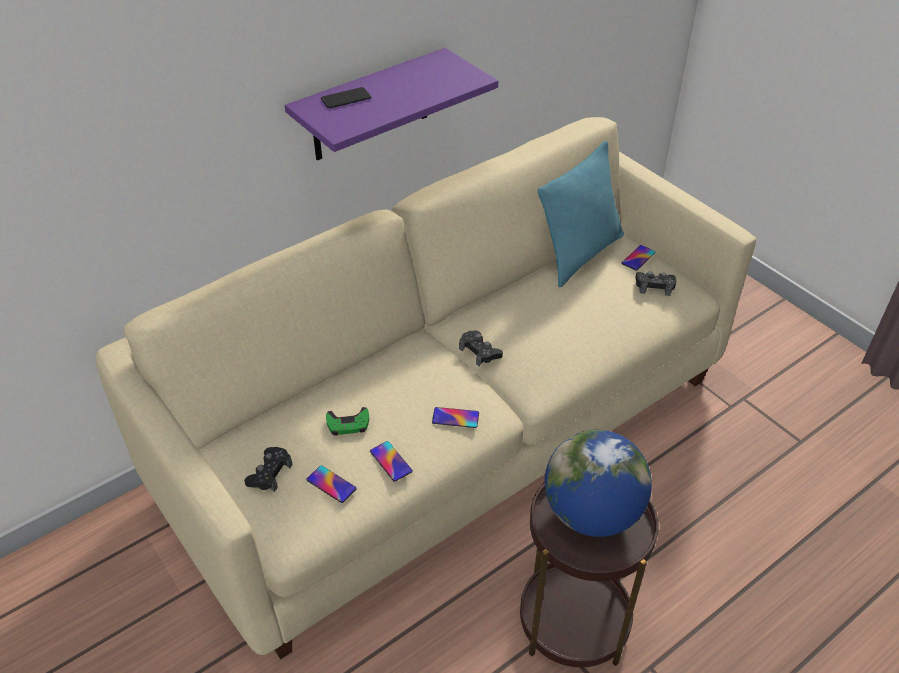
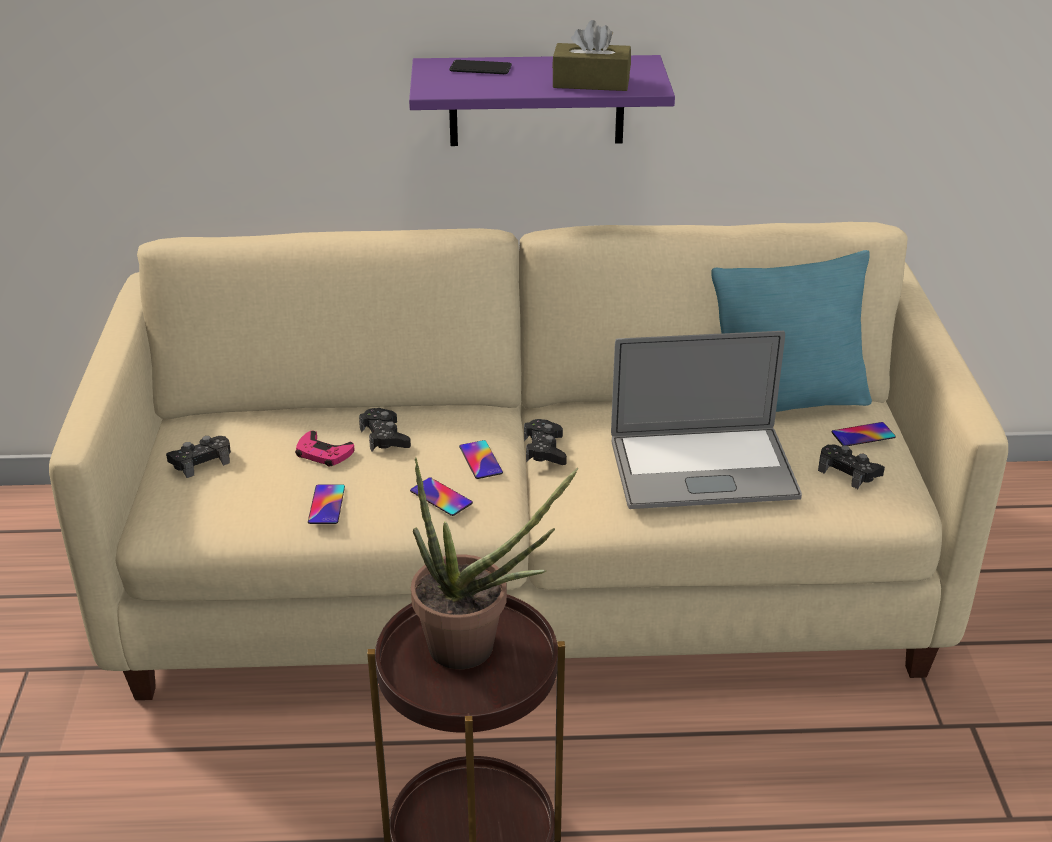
camera: 35 degrees right, 10 degrees down
phone [306,465,357,503] -> phone moved to [459,440,503,479]
green game controller [326,407,369,436] -> pink game controller [295,431,355,466]
globe [545,430,652,537] -> potted plant [411,458,579,669]
none -> black game controller [359,408,411,452]
none -> brown tissue box [552,20,631,91]
none -> laptop [611,331,802,509]

